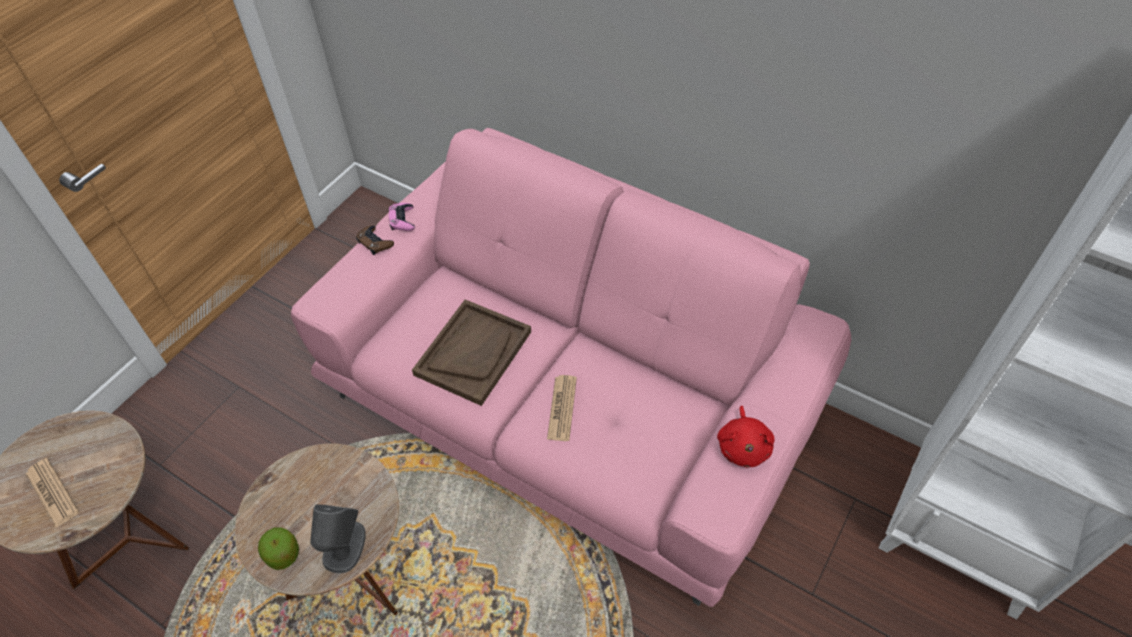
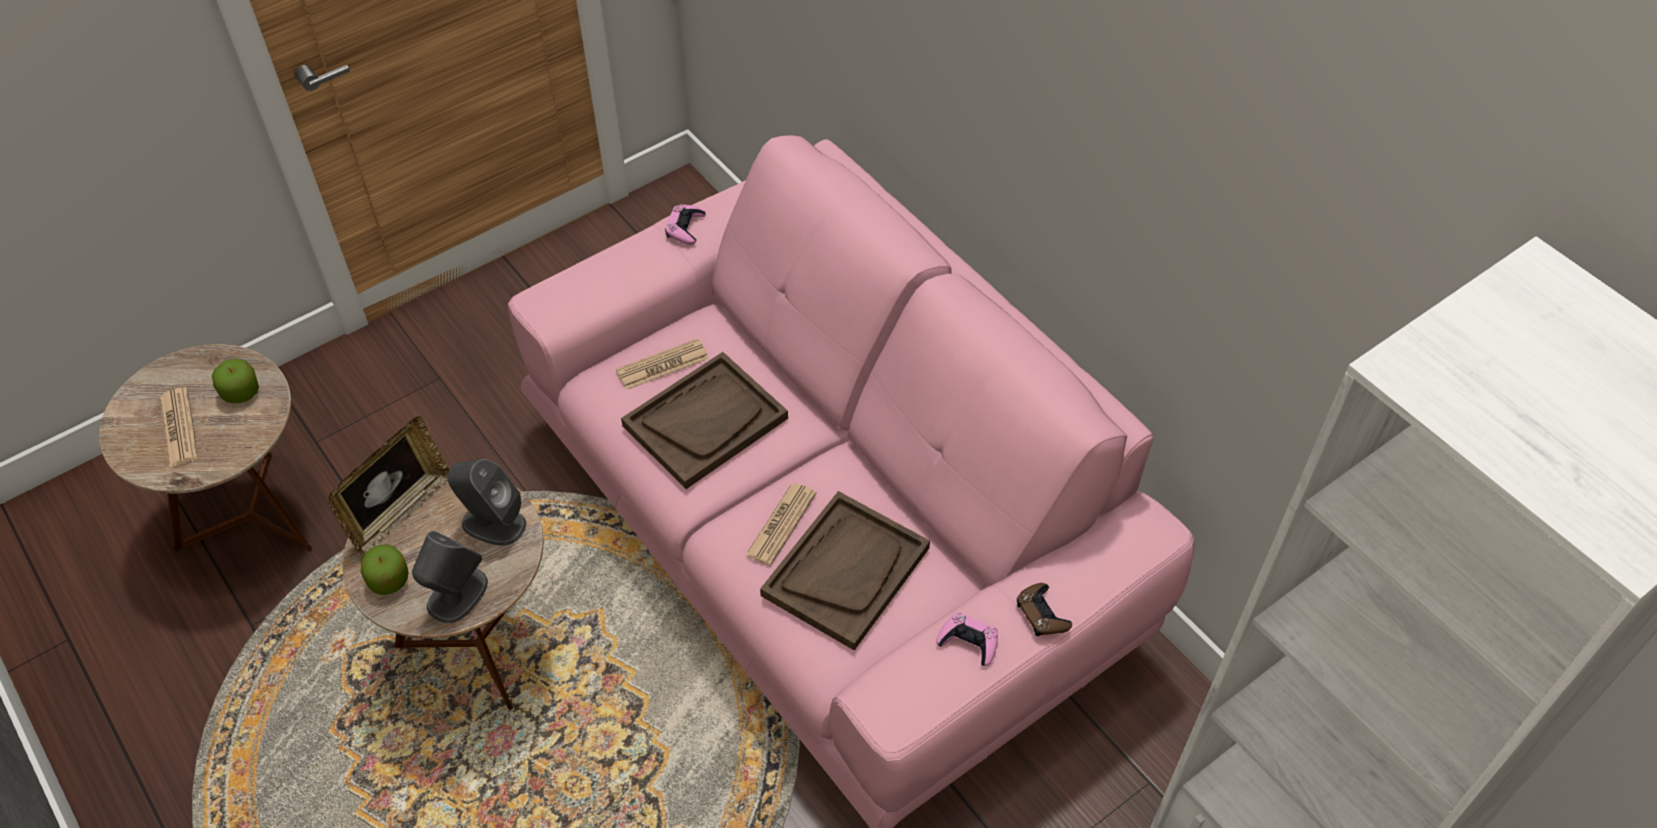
camera: 20 degrees right, 0 degrees up
brown game controller [356,226,394,255] -> brown game controller moved to [1017,583,1072,636]
red plush toy [717,406,775,467] -> pink game controller [936,613,998,666]
none -> apple [212,359,259,403]
none -> picture frame [327,416,450,557]
none -> grey speaker [447,459,526,546]
none -> newspaper [616,338,709,390]
none -> brown tray [760,491,930,650]

